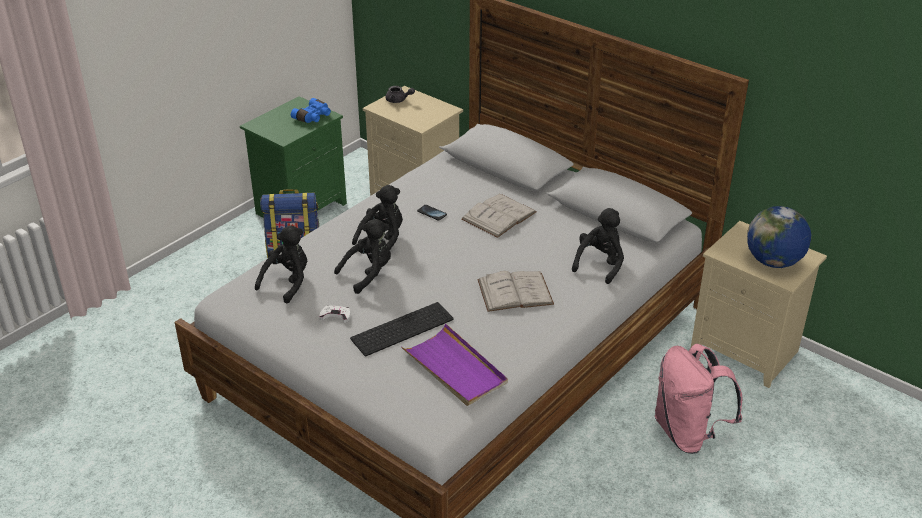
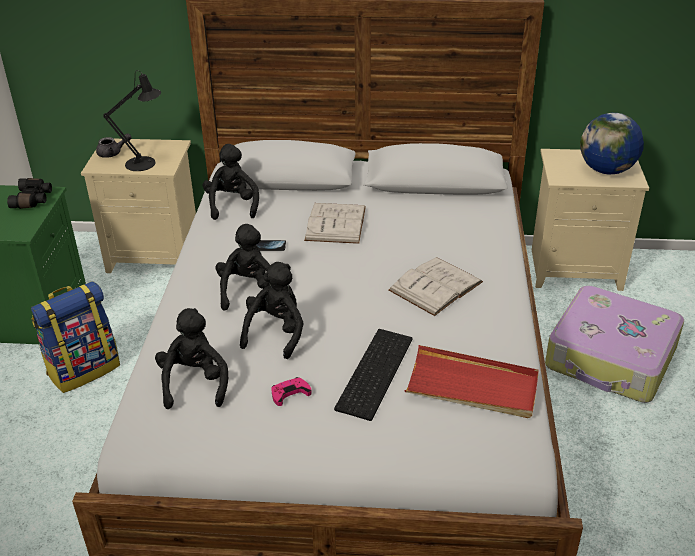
camera: 35 degrees left, 0 degrees up
blue binoculars [291,98,331,123] -> black binoculars [7,178,52,209]
white game controller [319,305,350,323] -> pink game controller [272,377,312,406]
purple tray [401,324,508,406] -> red tray [405,345,539,418]
black plush toy [572,208,624,284] -> black plush toy moved to [203,144,259,220]
pink backpack [655,344,742,454] -> suitcase [545,286,684,403]
none -> black table lamp [103,70,161,171]

